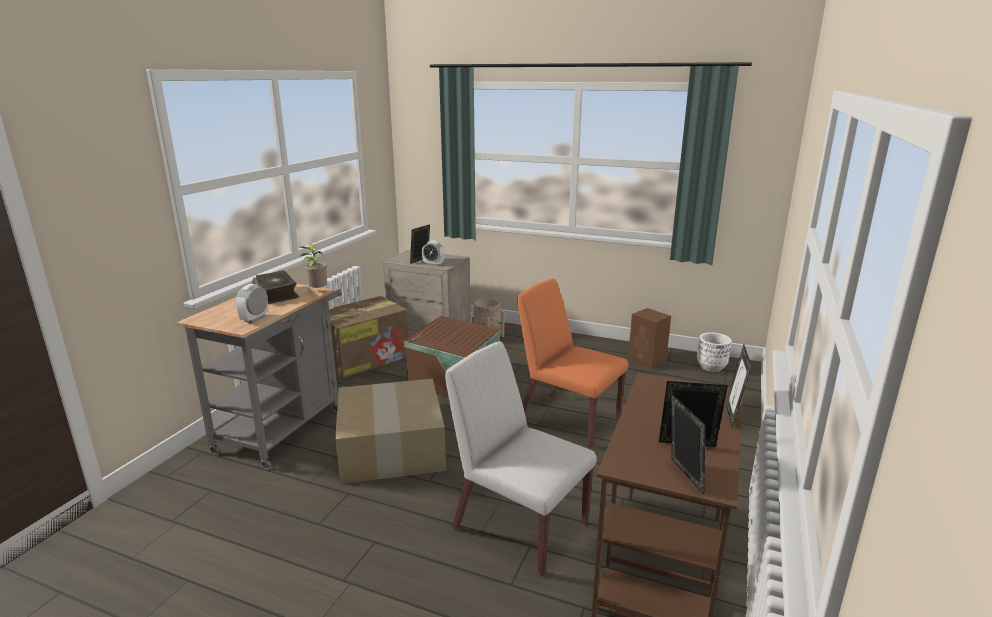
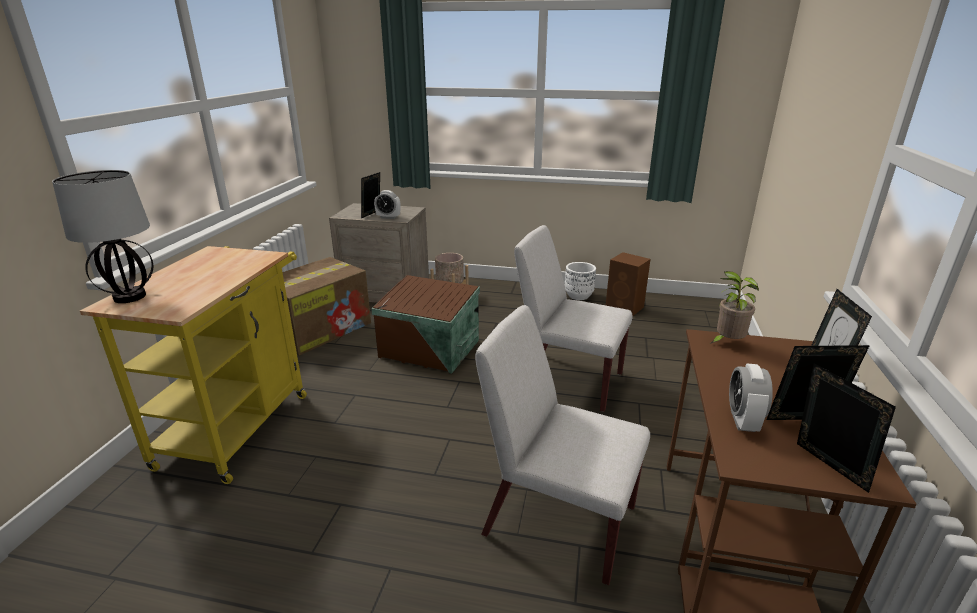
camera: 10 degrees left, 5 degrees up
grey cart [177,284,342,469] -> yellow cart [80,246,307,484]
alarm clock [236,284,268,323] -> alarm clock moved to [729,363,773,432]
book [253,270,299,304] -> none
potted plant [300,244,327,290] -> potted plant moved to [710,271,759,344]
cardboard box [335,379,446,484] -> none
orange chair [517,278,628,448] -> white chair [514,225,633,412]
white planter [697,333,732,372] -> white planter moved to [565,262,596,300]
none -> table lamp [52,170,153,303]

